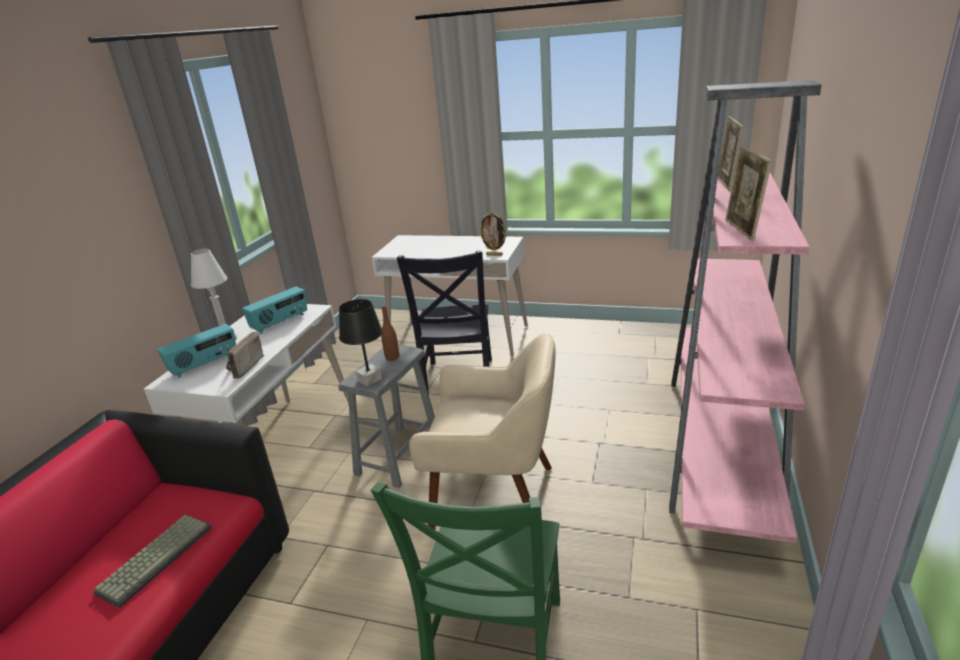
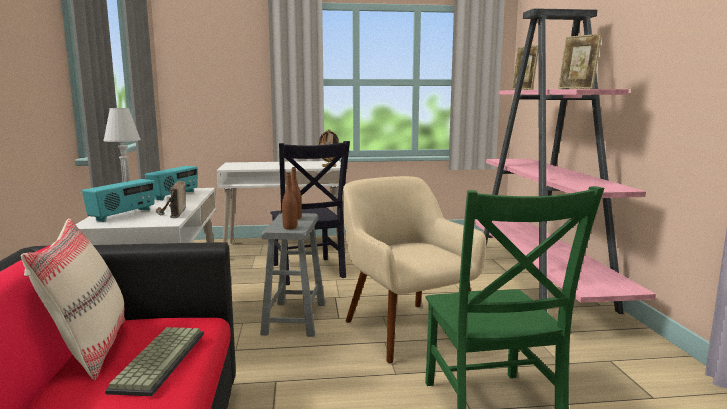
camera: 25 degrees left, 15 degrees down
black table lamp [339,299,383,386] -> brown bottle [282,173,297,229]
beige armchair [409,333,556,530] -> beige armchair turned 105 degrees counterclockwise [343,176,486,364]
none -> beige pillow [21,218,125,380]

